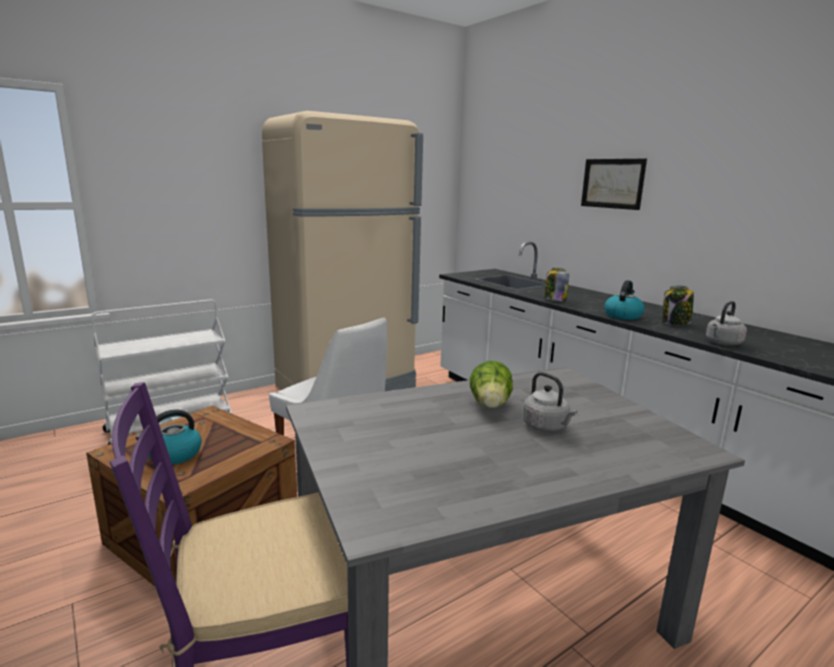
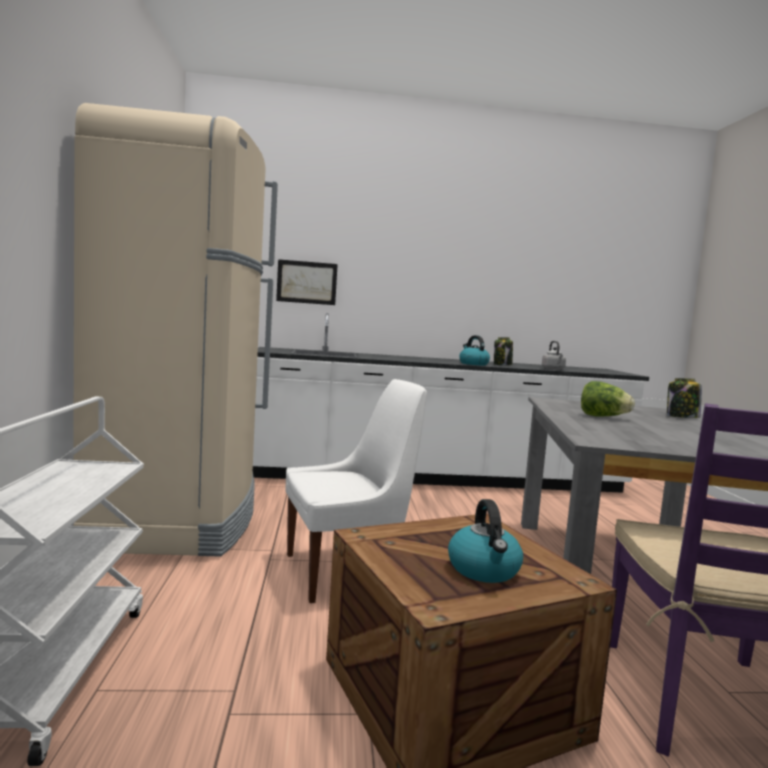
camera: 60 degrees left, 10 degrees down
grey kettle [522,372,577,432] -> none
jar [544,268,569,301] -> jar moved to [667,378,702,418]
picture [581,159,647,210] -> picture moved to [276,259,338,305]

